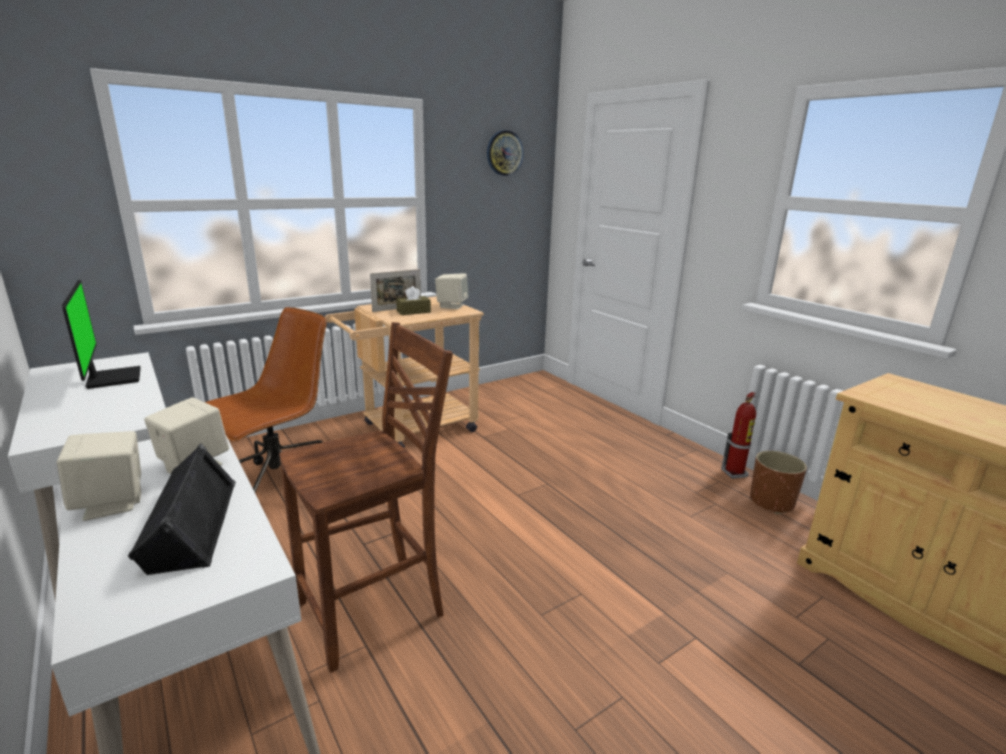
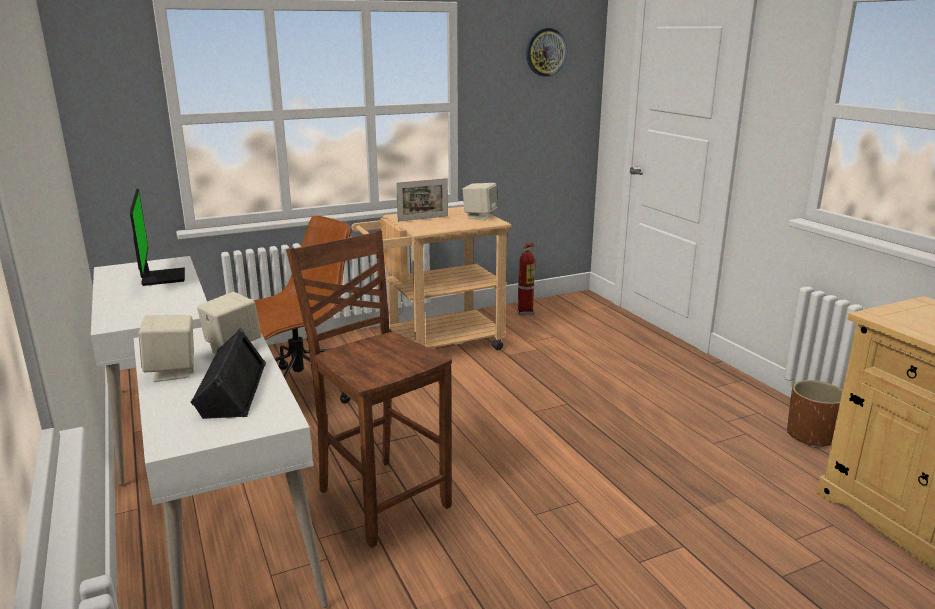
camera: 10 degrees right, 0 degrees up
brown chair [279,322,453,673] -> brown chair turned 105 degrees counterclockwise [286,230,452,548]
brown tissue box [396,286,431,315] -> none
fire extinguisher [721,392,756,479] -> fire extinguisher moved to [517,243,536,315]

